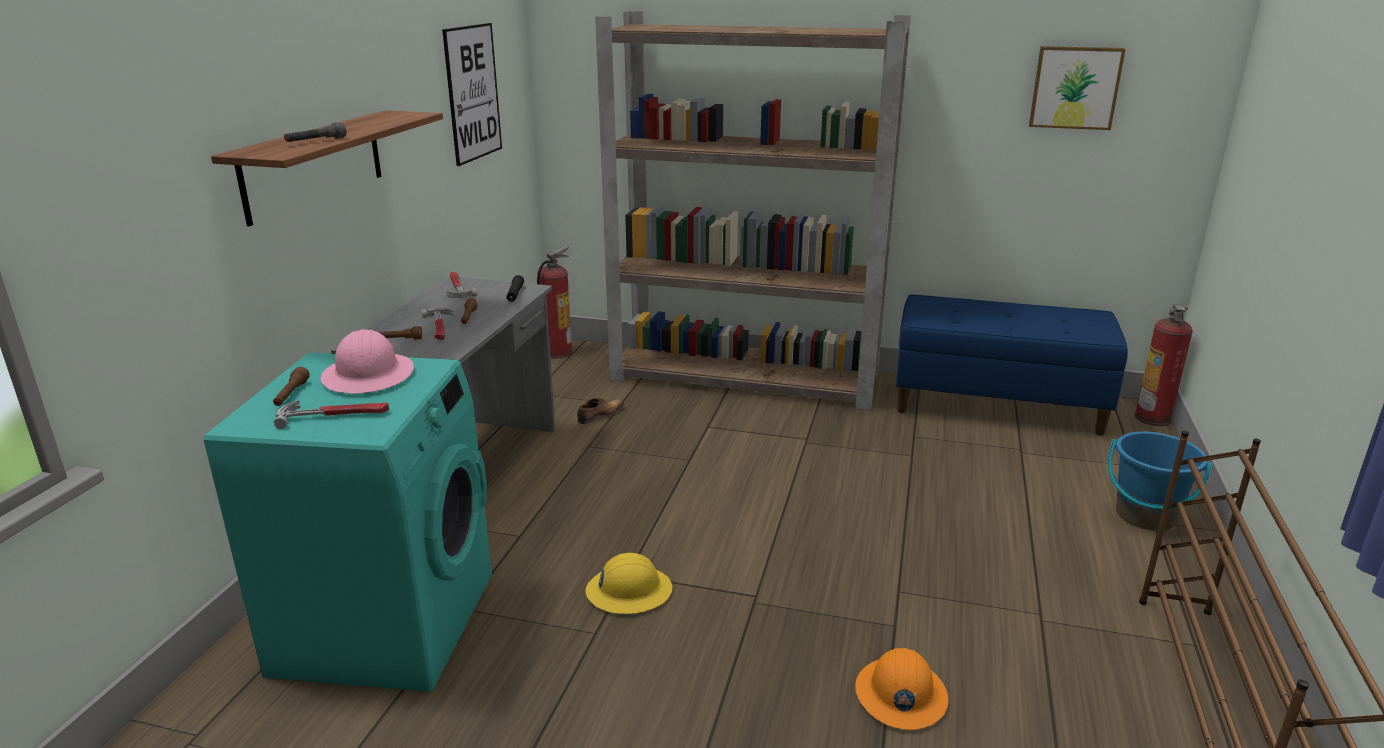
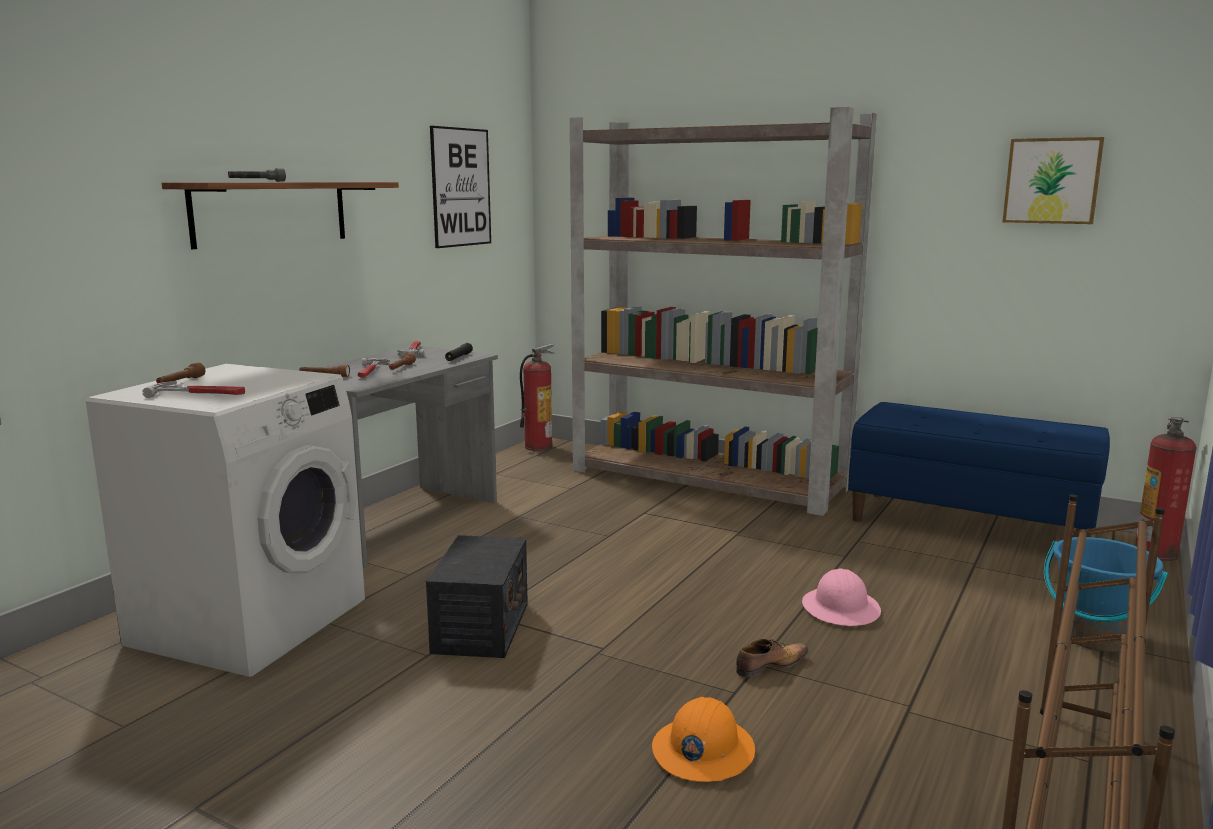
camera: 15 degrees right, 10 degrees down
turquoise washing machine [204,353,492,692] -> white washing machine [86,364,365,677]
pink hard hat [321,329,414,393] -> pink hard hat moved to [802,569,881,626]
shoe [577,398,624,424] -> shoe moved to [736,639,809,678]
yellow hard hat [585,553,673,614] -> radio [426,535,528,658]

